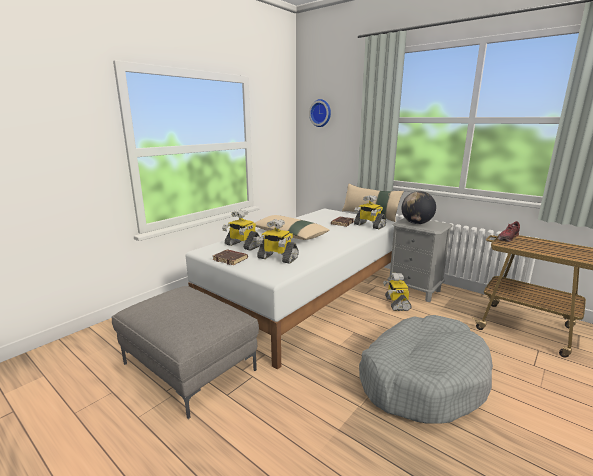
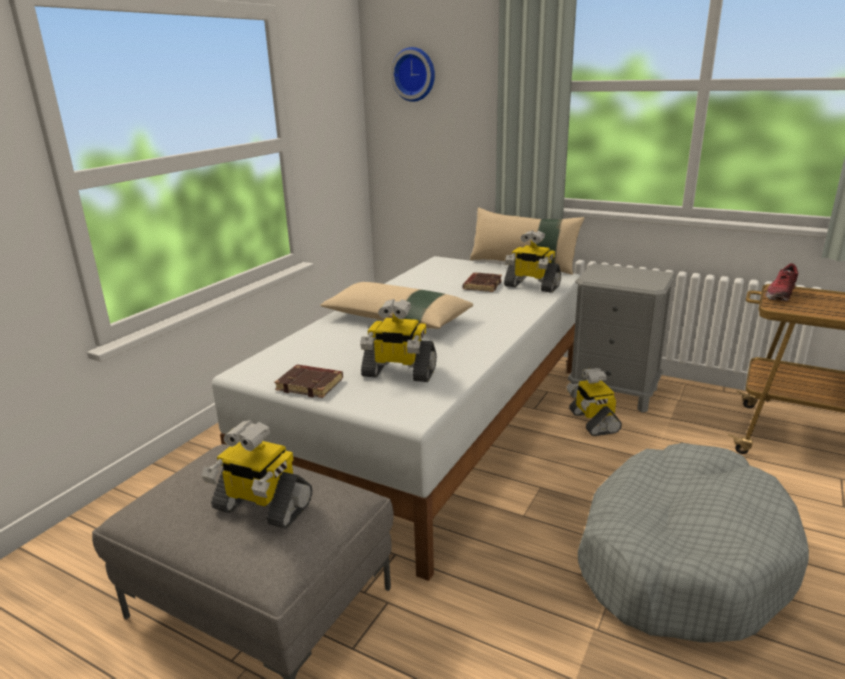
camera: 10 degrees left, 5 degrees up
toy robot [222,210,261,250] -> toy robot moved to [201,420,313,529]
globe [401,191,436,224] -> none

